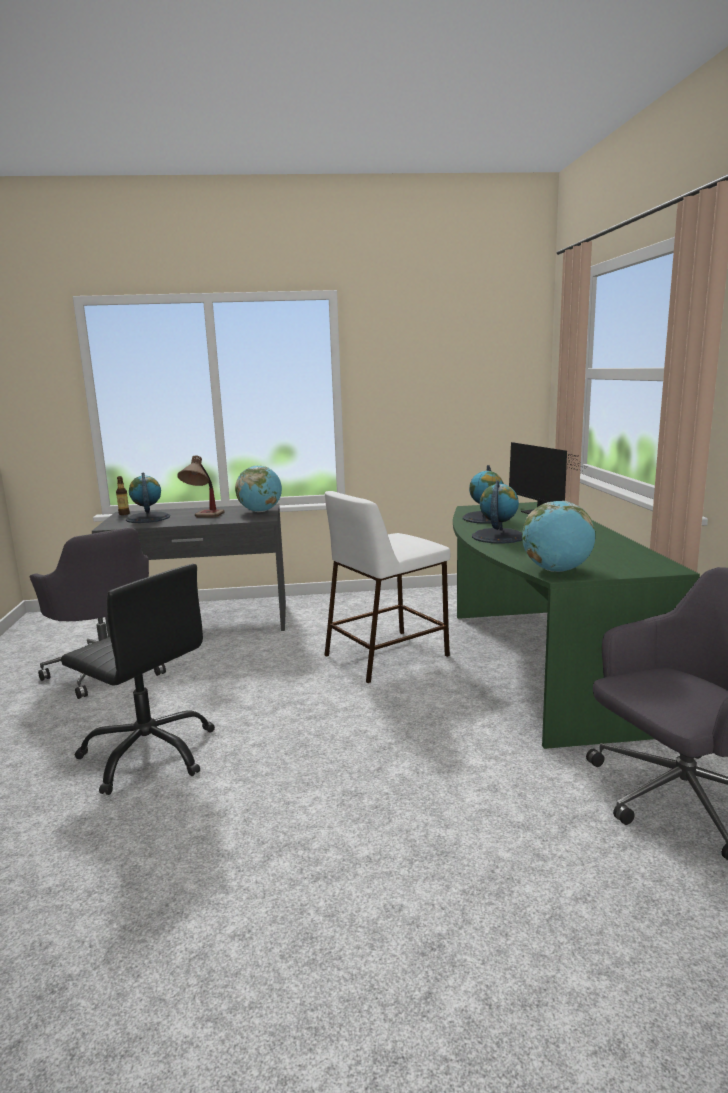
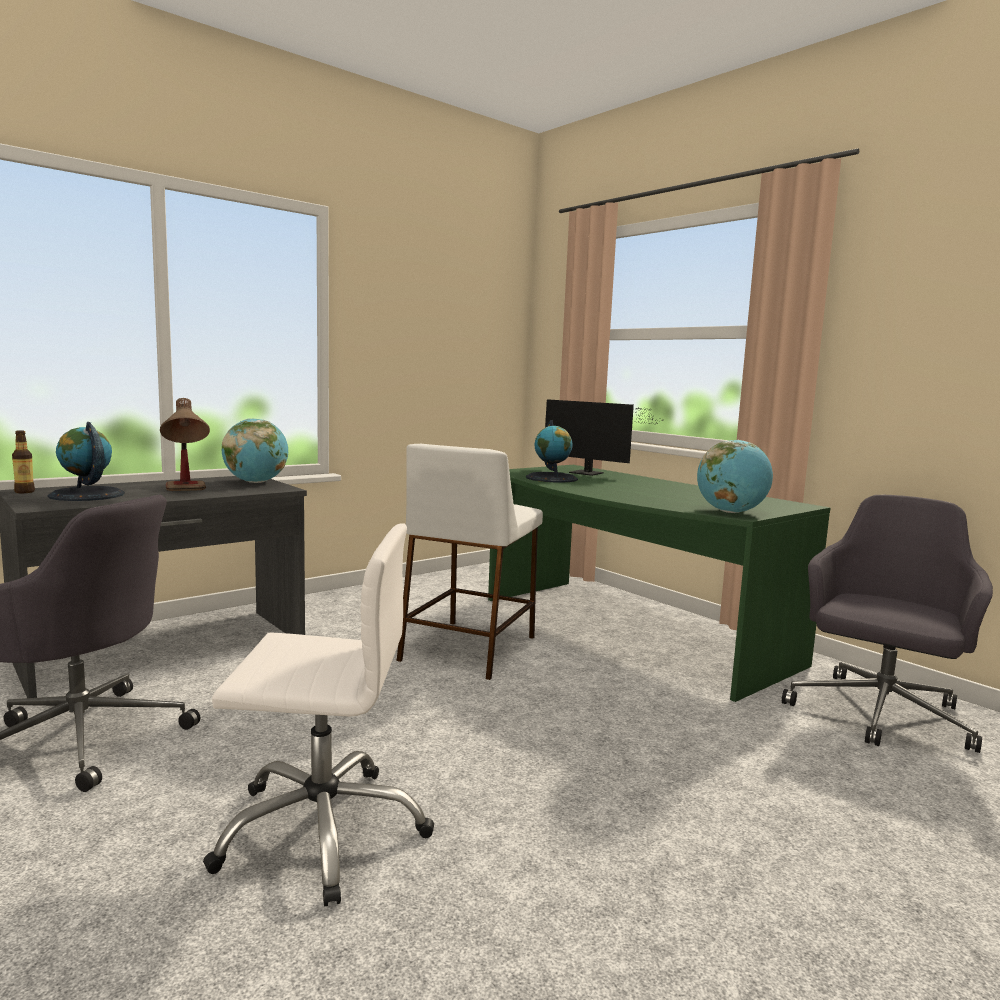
camera: 35 degrees left, 5 degrees down
black office chair [61,564,215,795] -> white office chair [203,523,434,906]
globe [472,480,522,544] -> none

